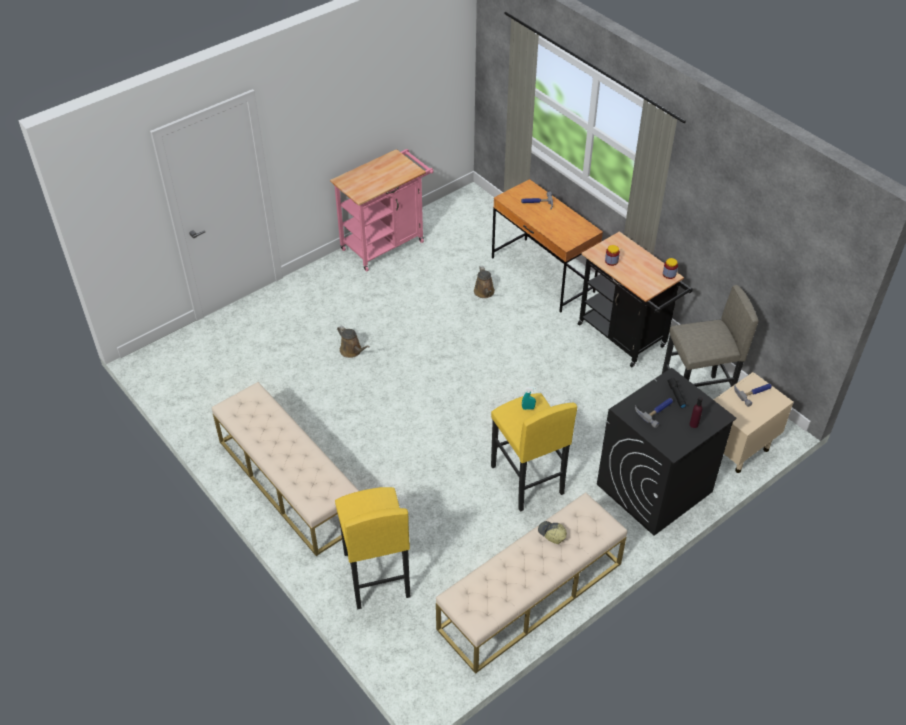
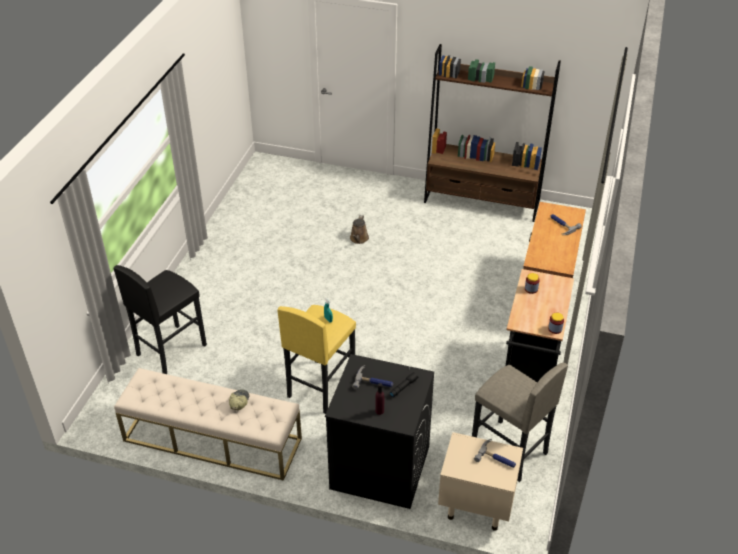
camera: 55 degrees right, 5 degrees down
beige bench [212,382,359,556] -> none
pink cart [330,149,433,271] -> brown bookcase [424,44,561,222]
yellow stool [335,487,411,609] -> black stool [114,265,207,374]
brown watering can [474,266,495,298] -> none

